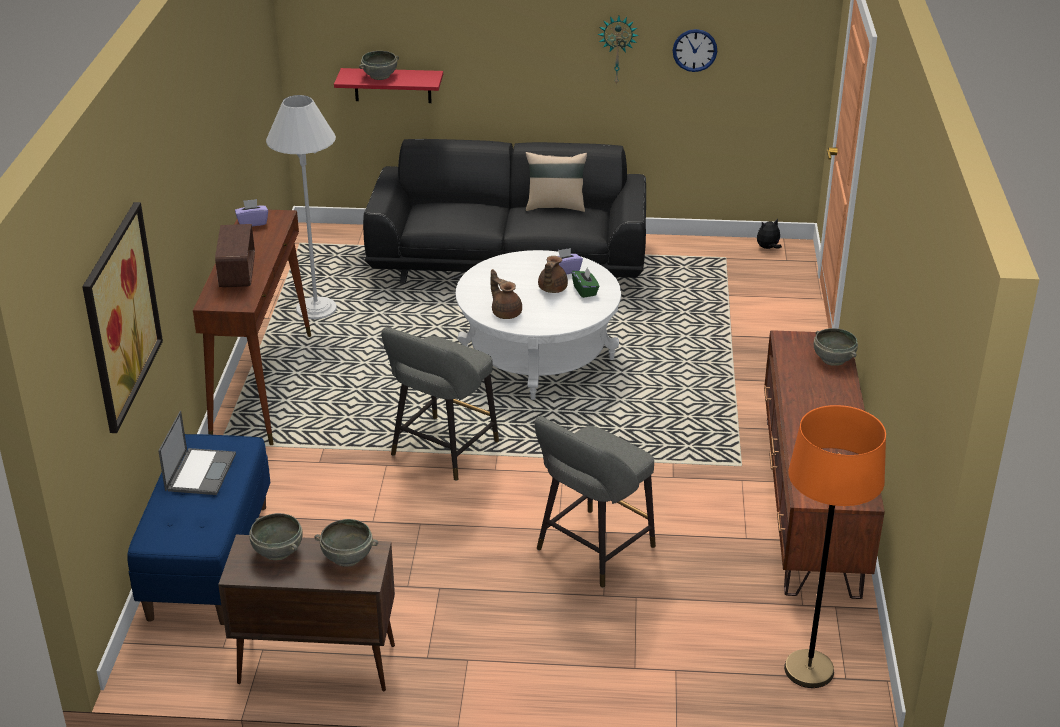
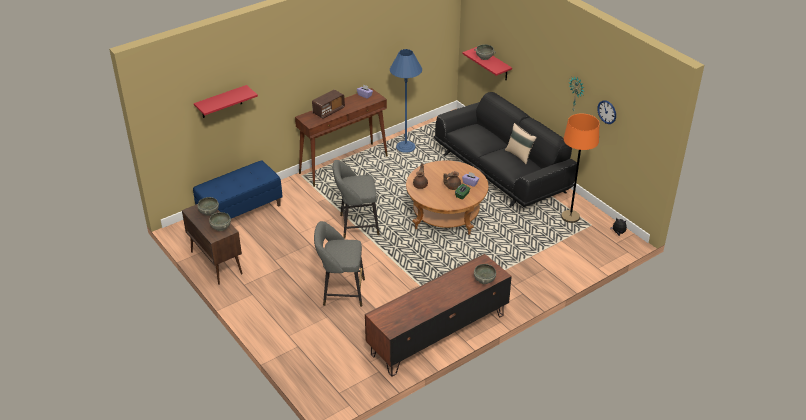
camera: 50 degrees right, 5 degrees up
picture [82,202,163,433] -> red shelf [194,85,258,118]
laptop [158,411,236,495] -> none
white floor lamp [266,95,337,319] -> blue floor lamp [390,49,422,153]
white coffee table [456,250,621,400] -> brown coffee table [406,160,488,235]
orange floor lamp [784,405,886,688] -> orange floor lamp moved to [561,114,600,223]

